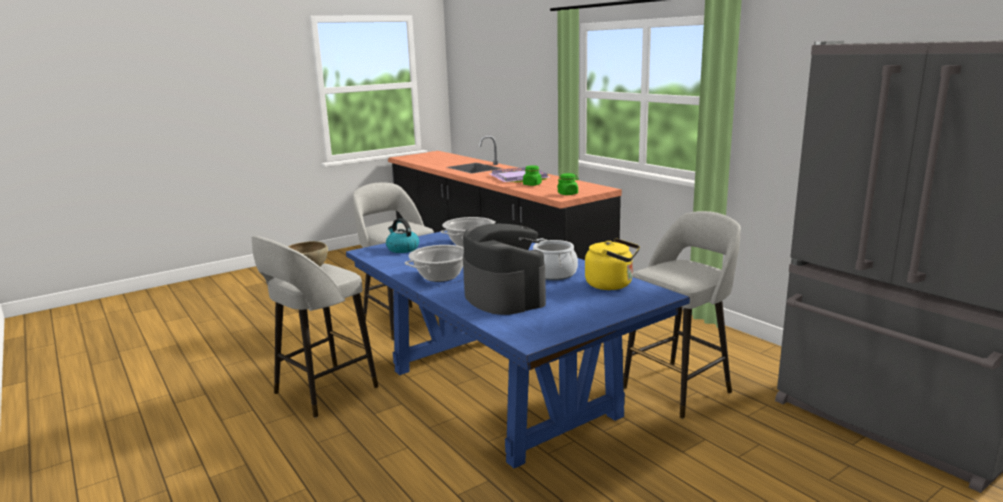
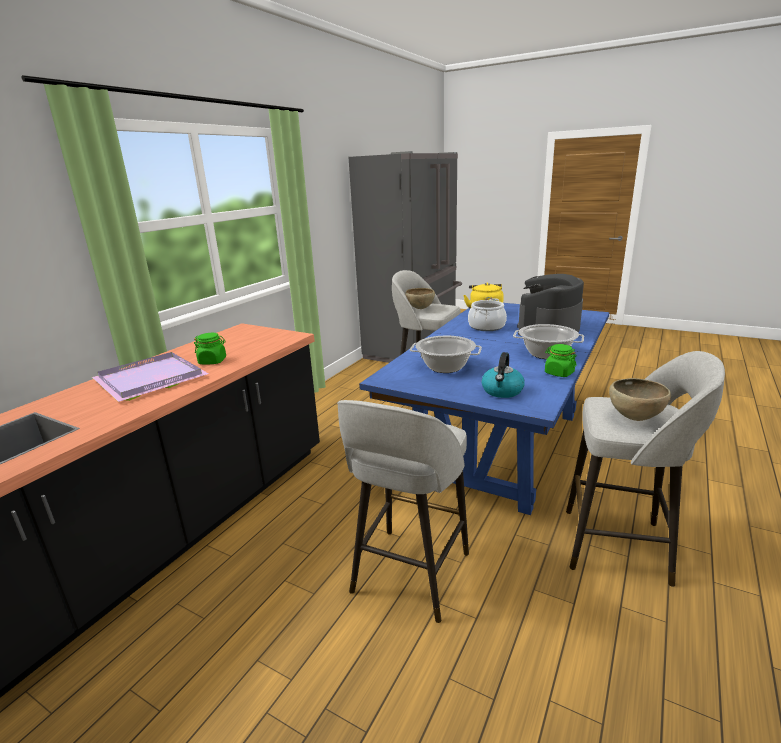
camera: 115 degrees left, 5 degrees up
green jar [557,173,579,195] -> green jar moved to [545,344,577,377]
none -> brown bowl [405,288,435,309]

